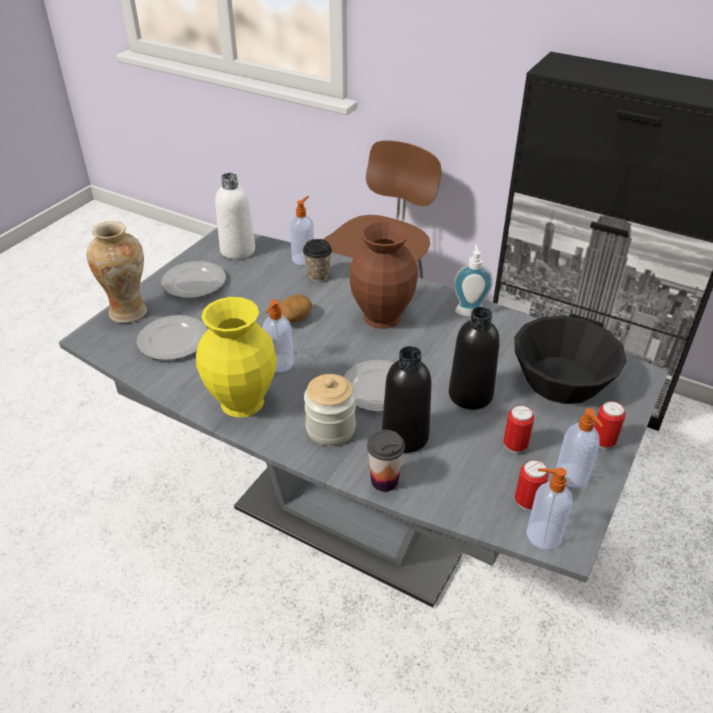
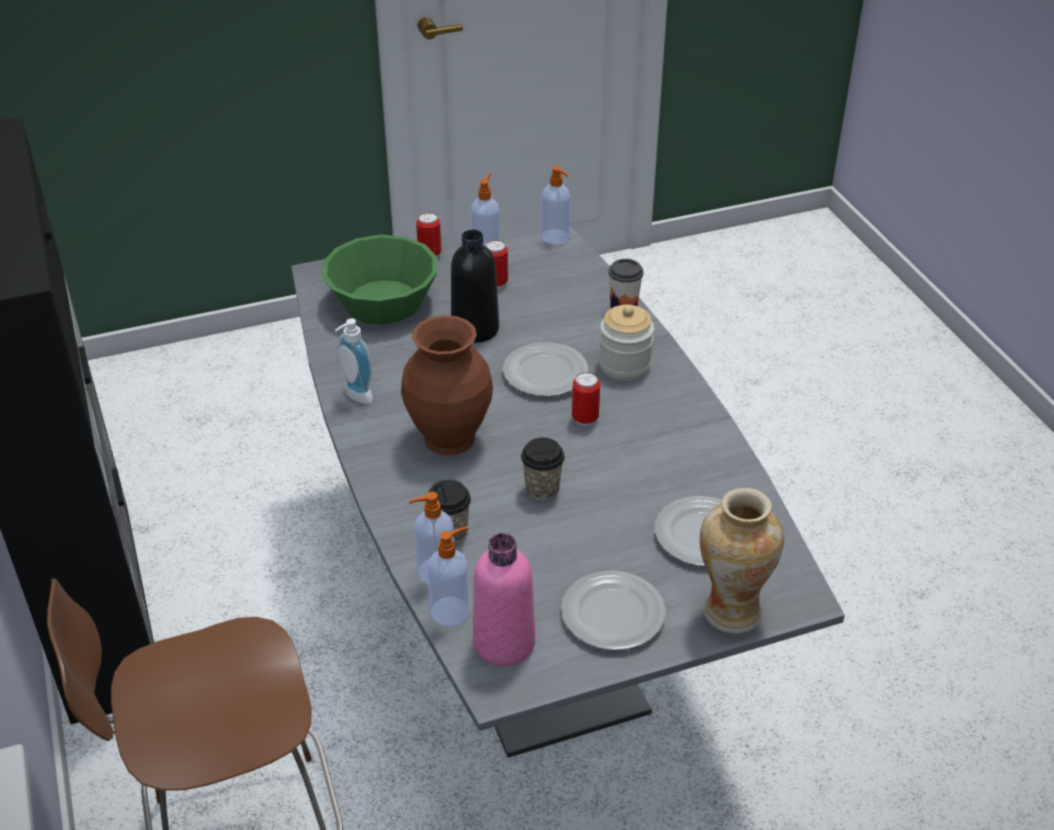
camera: 140 degrees left, 0 degrees up
yellow vase [196,297,277,418] -> none
white bottle [215,173,255,260] -> pink bottle [473,533,535,666]
soap dispenser [262,299,294,372] -> soap dispenser moved to [427,526,470,626]
potato [278,294,312,323] -> cup [521,438,565,500]
black bottle [382,346,431,453] -> none
black bowl [514,316,627,404] -> green bowl [322,235,438,325]
can [515,460,549,510] -> can moved to [572,372,600,426]

